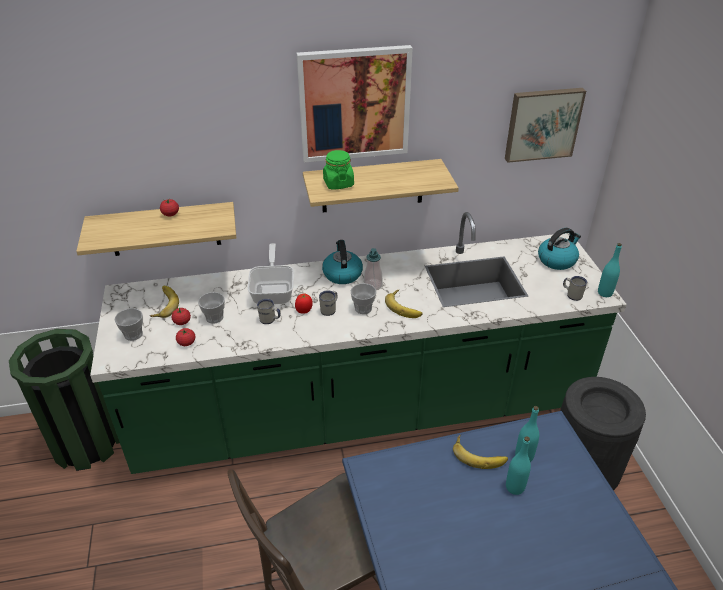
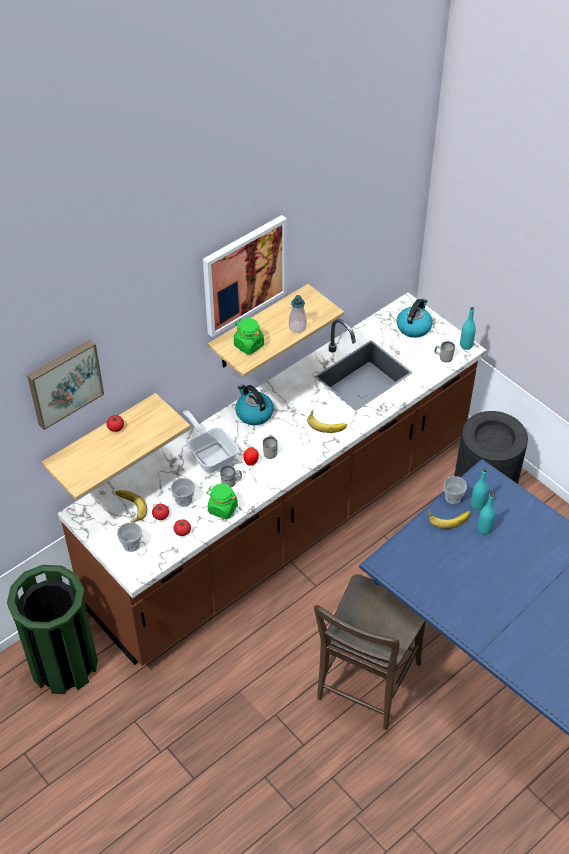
camera: 30 degrees left, 10 degrees up
green counter [90,212,627,474] -> brown counter [58,293,486,666]
cup [351,283,376,314] -> cup moved to [443,476,467,504]
soap dispenser [364,248,382,290] -> soap dispenser moved to [289,295,307,333]
picture [505,88,586,163] -> picture moved to [27,339,104,430]
none -> green jar [206,483,238,519]

